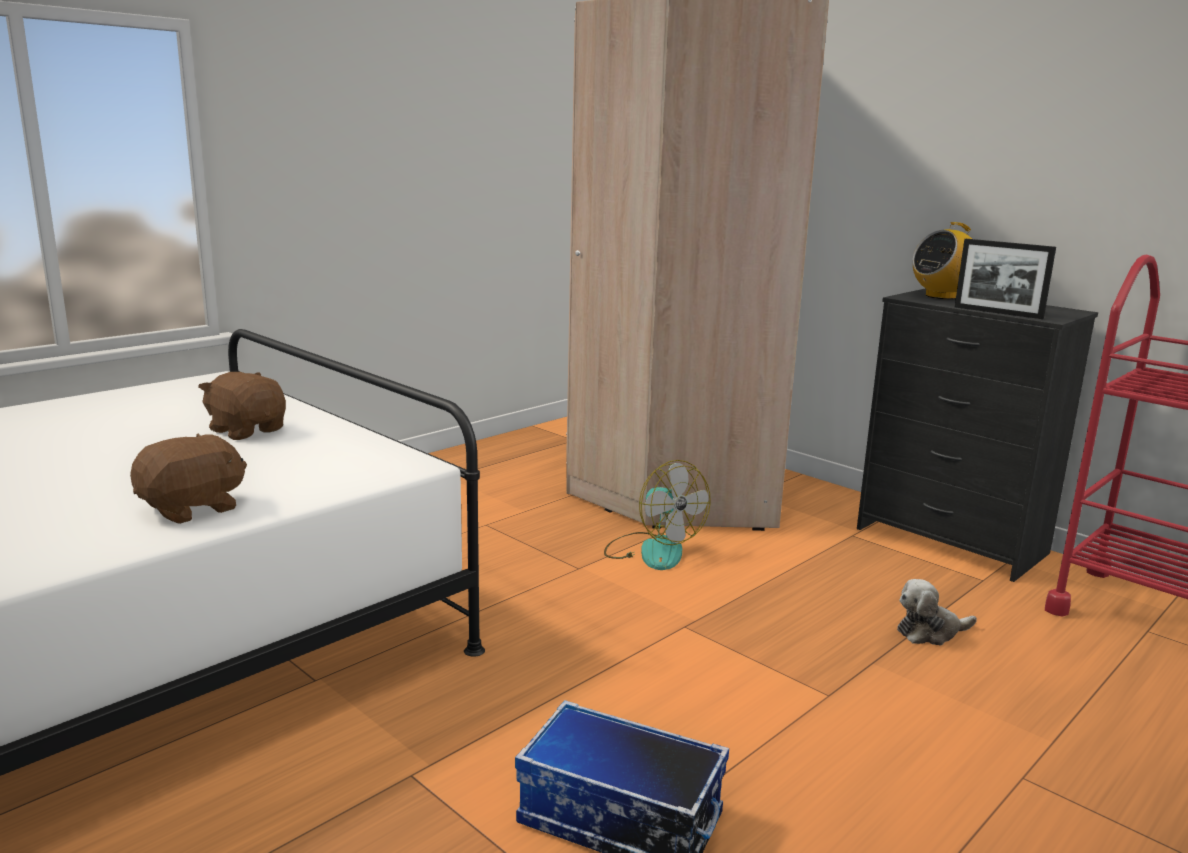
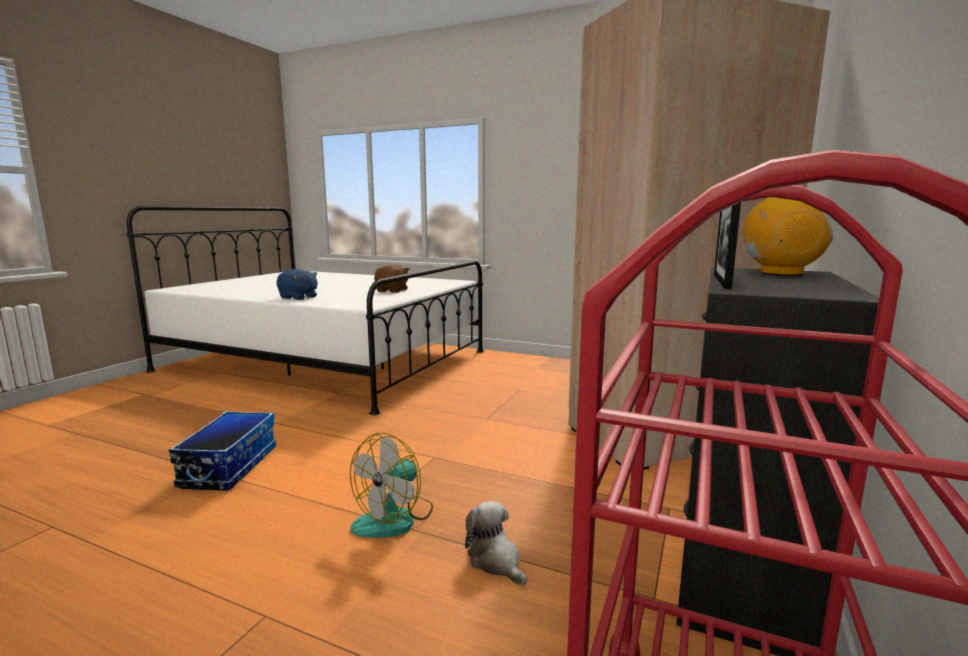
camera: 70 degrees right, 5 degrees down
brown plush toy [130,434,247,524] -> blue plush toy [276,269,318,300]
fan [604,460,711,570] -> fan moved to [350,433,433,538]
radio [912,222,972,299] -> radio turned 150 degrees clockwise [743,197,833,276]

